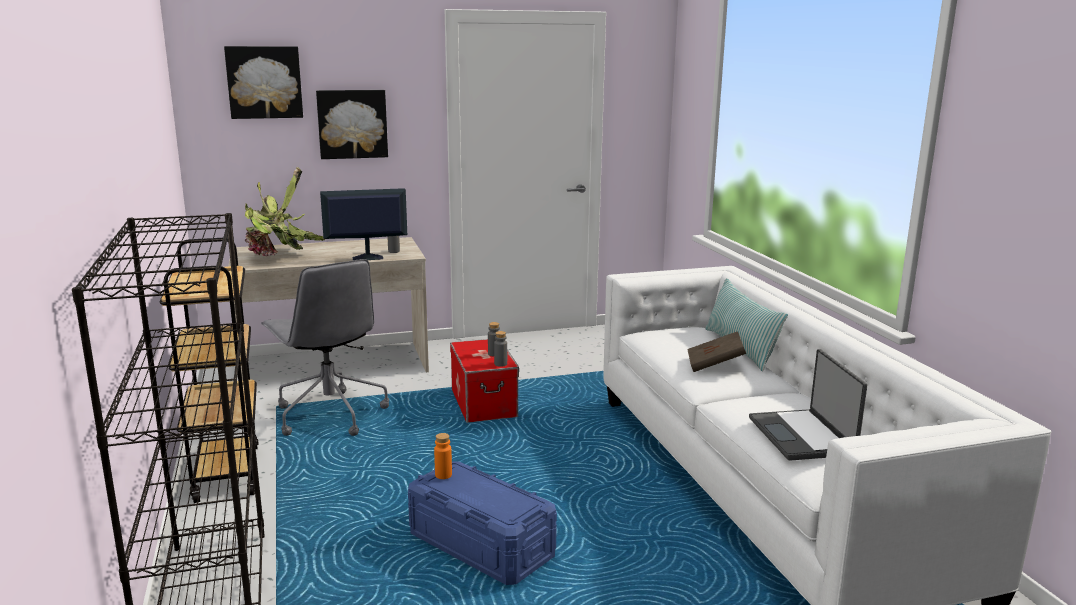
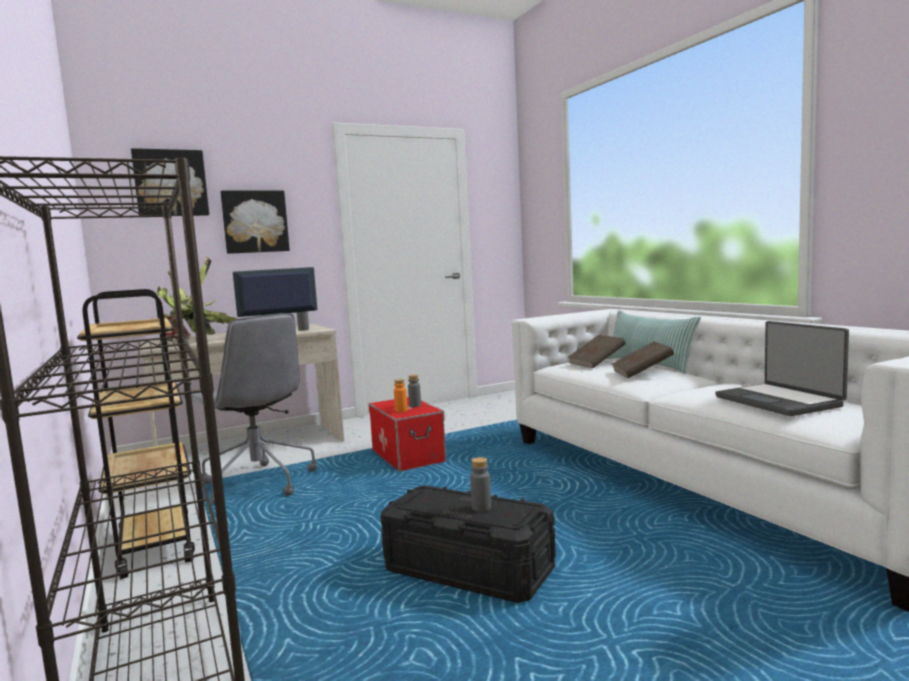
camera: 10 degrees left, 10 degrees down
blue storage box [408,461,557,585] -> black storage box [380,485,556,603]
orange bottle [434,433,452,479] -> orange bottle moved to [394,379,407,412]
grey bottle [494,331,507,367] -> grey bottle moved to [470,457,491,512]
none -> brown book [567,335,625,368]

